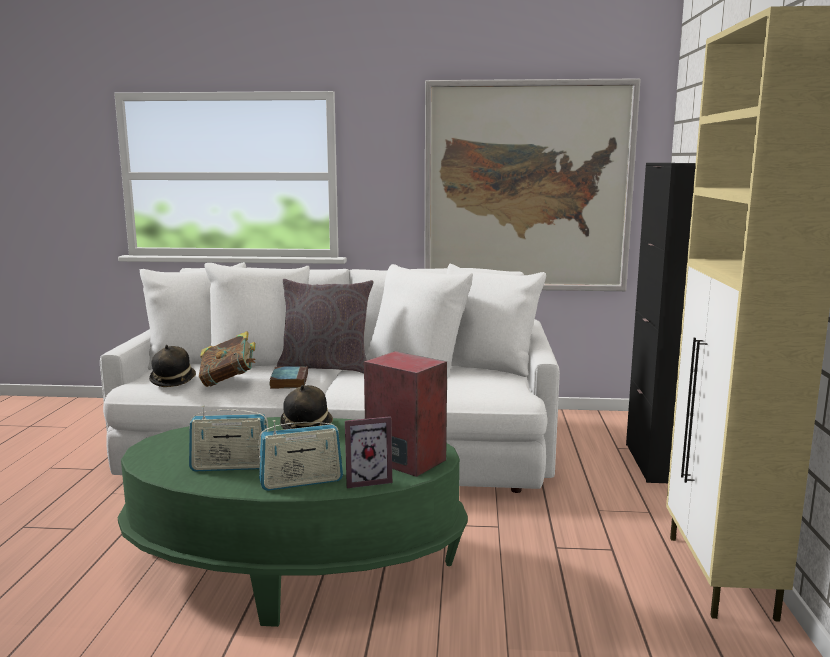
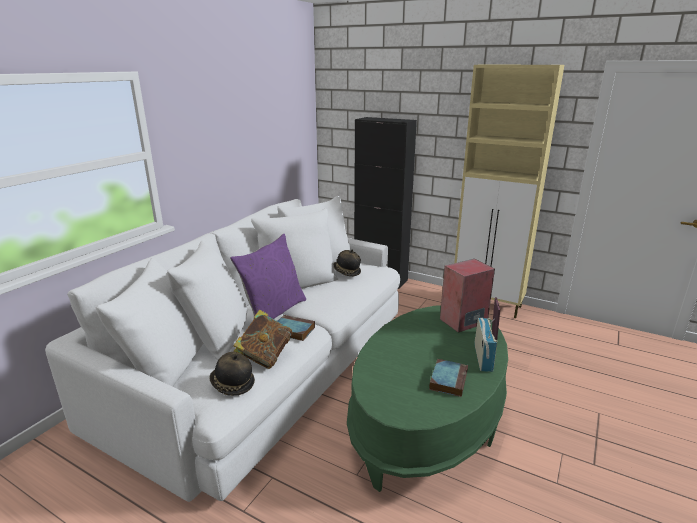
camera: 65 degrees left, 10 degrees up
radio [189,405,268,471] -> book [429,359,468,397]
grey pillow [276,279,374,374] -> purple pillow [230,234,306,319]
hat [280,385,333,430] -> hat moved to [333,250,361,276]
picture [425,78,641,291] -> none

